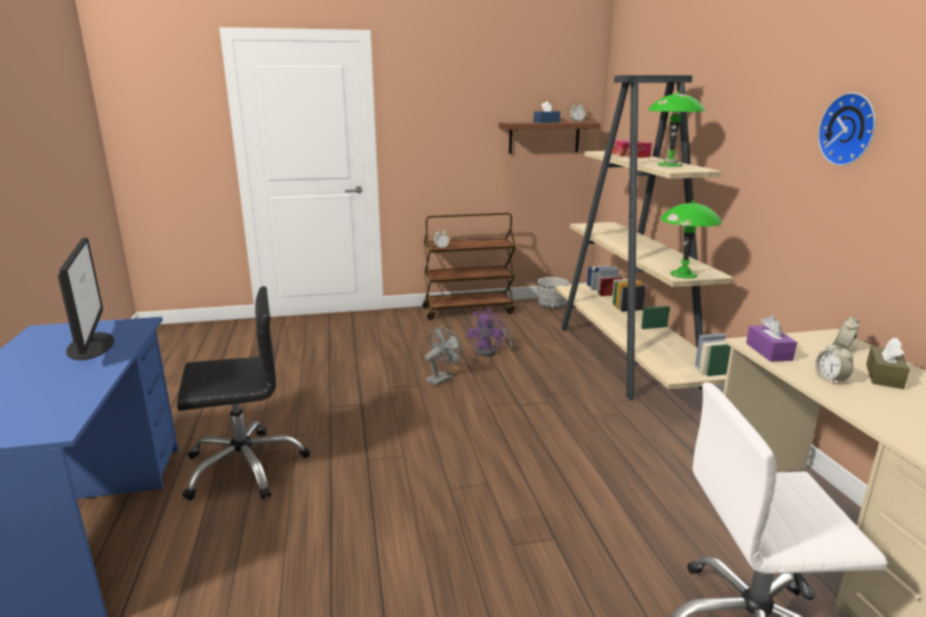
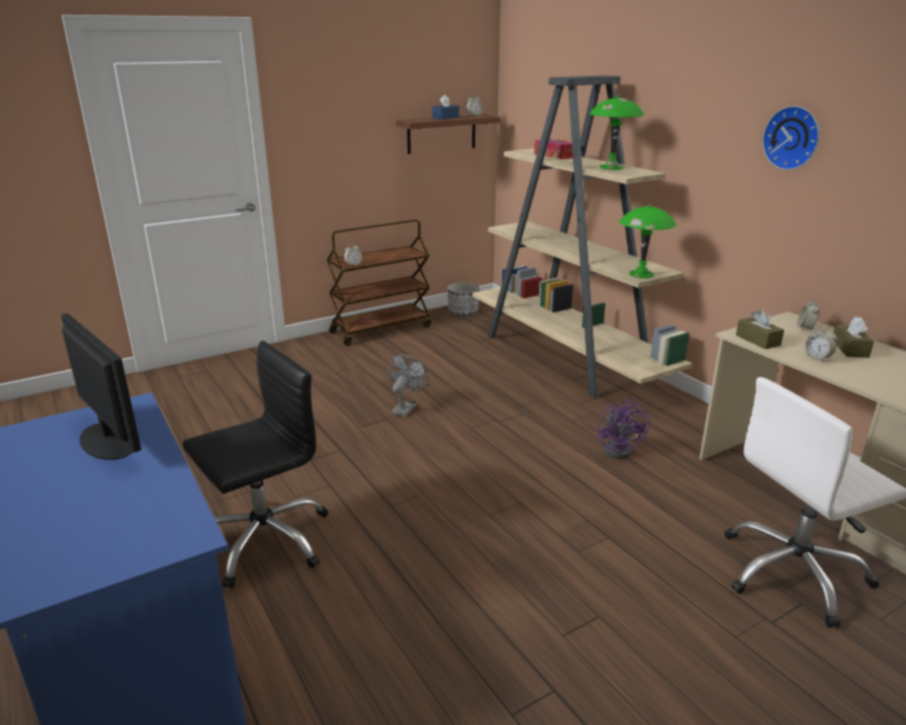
camera: 20 degrees left, 5 degrees up
purple fan [465,309,512,356] -> purple fan moved to [597,398,649,459]
purple tissue box [746,315,797,362] -> brown tissue box [736,309,784,349]

